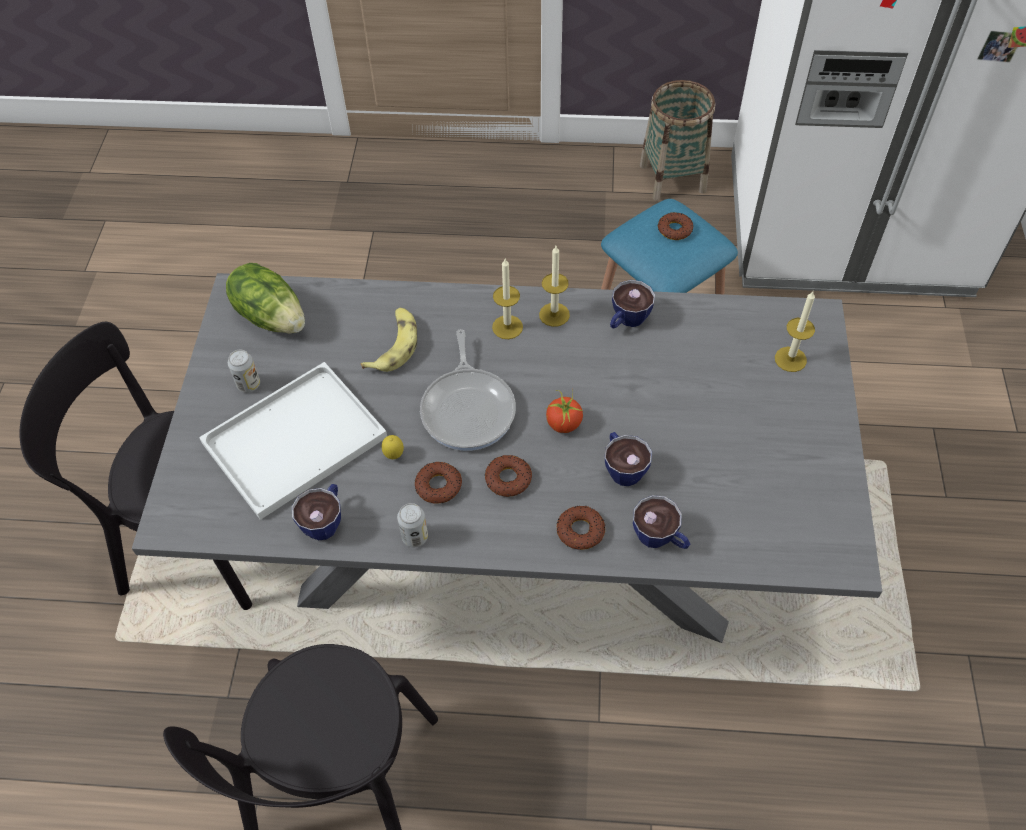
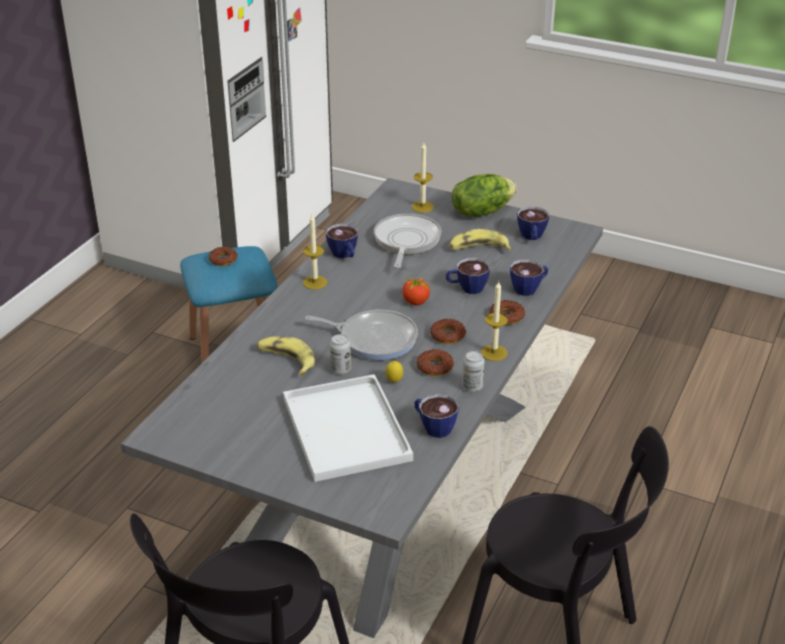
camera: 70 degrees left, 20 degrees down
lettuce [226,263,305,334] -> lettuce moved to [452,174,517,217]
can [228,350,260,393] -> can moved to [330,334,351,374]
candle [492,259,523,339] -> candle moved to [481,281,508,361]
basket [640,80,715,201] -> none
none -> frying pan [374,214,441,268]
none -> banana [449,229,512,251]
none -> cup [517,206,549,240]

